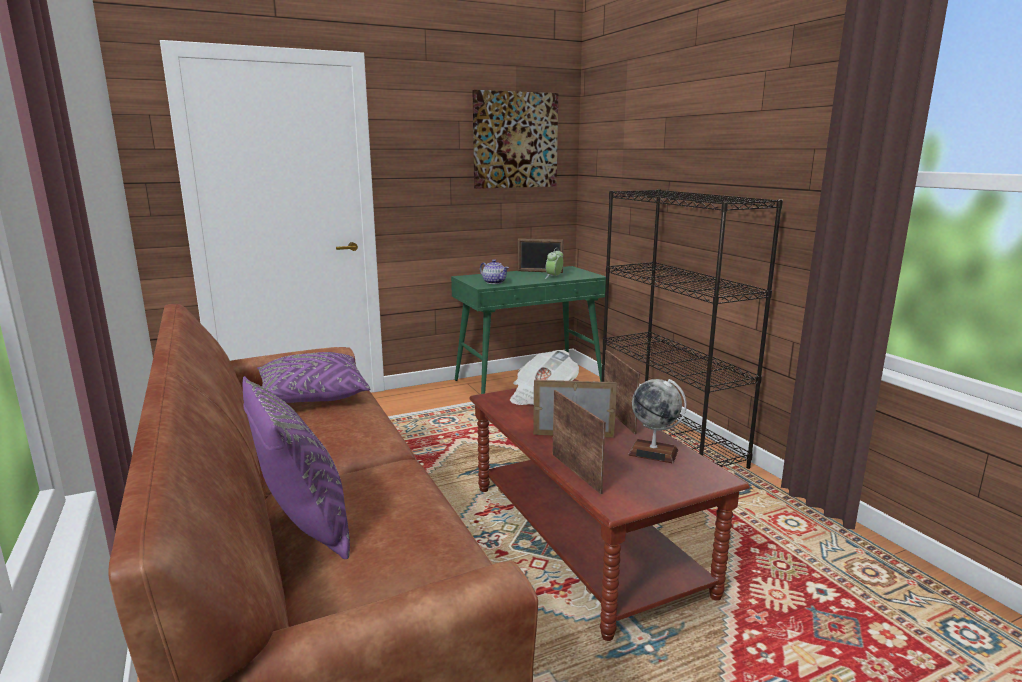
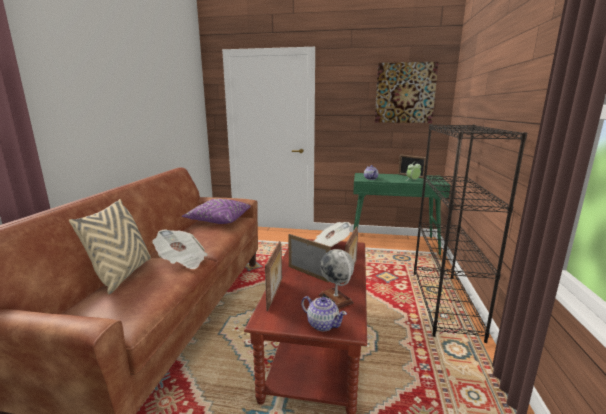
camera: 35 degrees right, 0 degrees up
purple pillow [242,376,350,559] -> beige pillow [69,199,151,294]
none -> newspaper [152,229,208,269]
none -> teapot [301,296,347,331]

